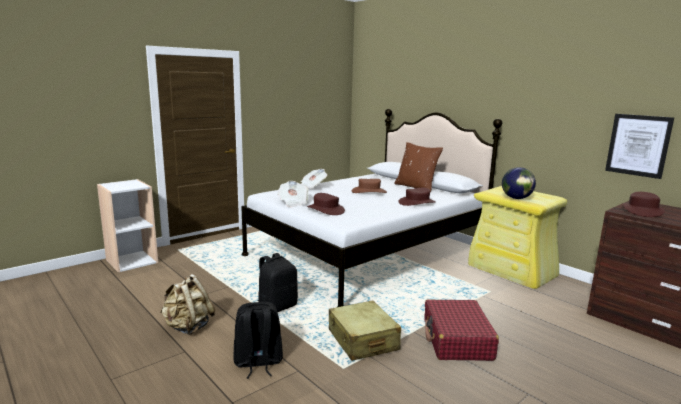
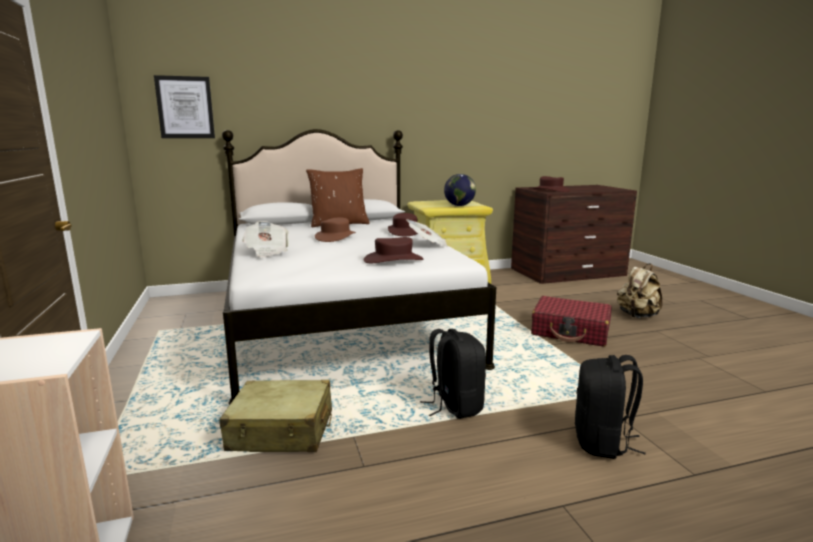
camera: 65 degrees left, 0 degrees up
beige backpack [160,274,215,335] -> beige backpack moved to [617,264,662,318]
newspaper [277,181,309,207] -> newspaper moved to [406,219,448,247]
beige suitcase [329,300,401,361] -> beige suitcase moved to [219,380,332,452]
picture [605,114,674,179] -> picture moved to [154,75,215,138]

